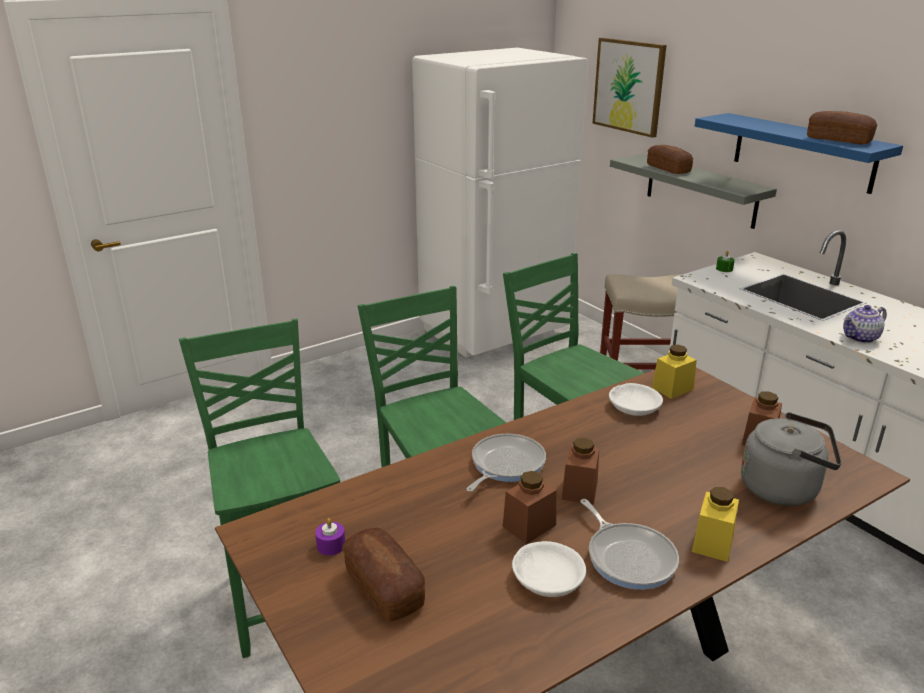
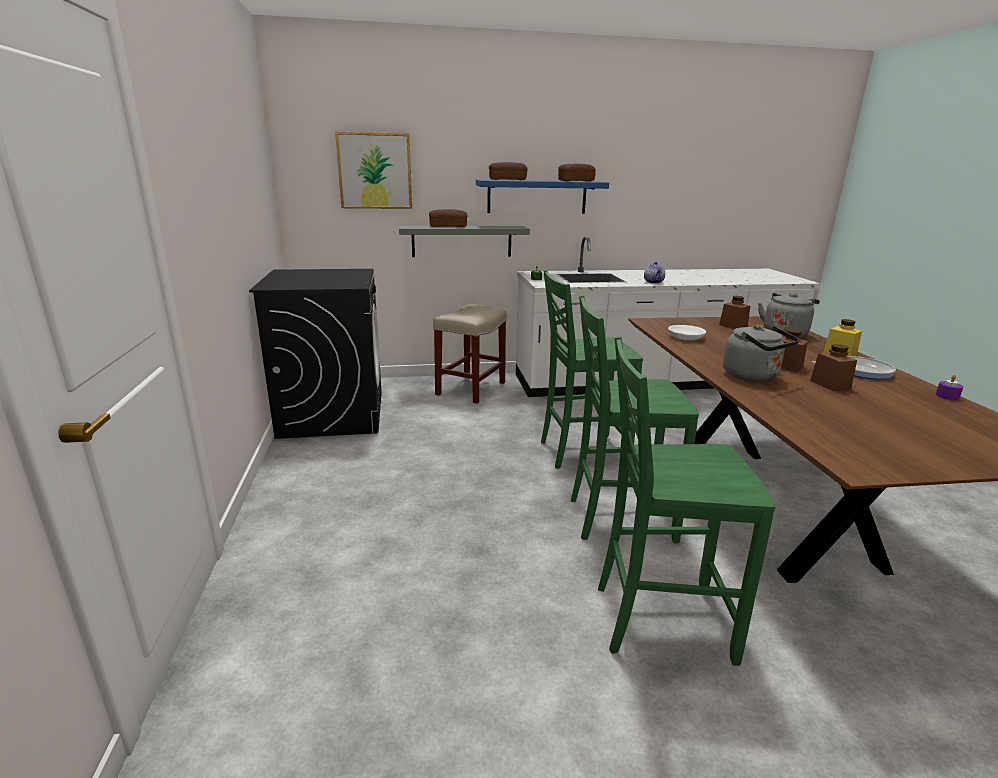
camera: 65 degrees left, 5 degrees down
purple candle [315,518,345,555] -> purple candle moved to [935,375,963,400]
bread [342,528,425,622] -> bread moved to [489,162,527,180]
white fridge [412,48,588,358] -> black washing machine [249,269,382,439]
frying pan [466,434,546,492] -> grey kettle [723,325,799,382]
white bowl [512,541,586,597] -> none
yellow jar [652,345,697,399] -> none

